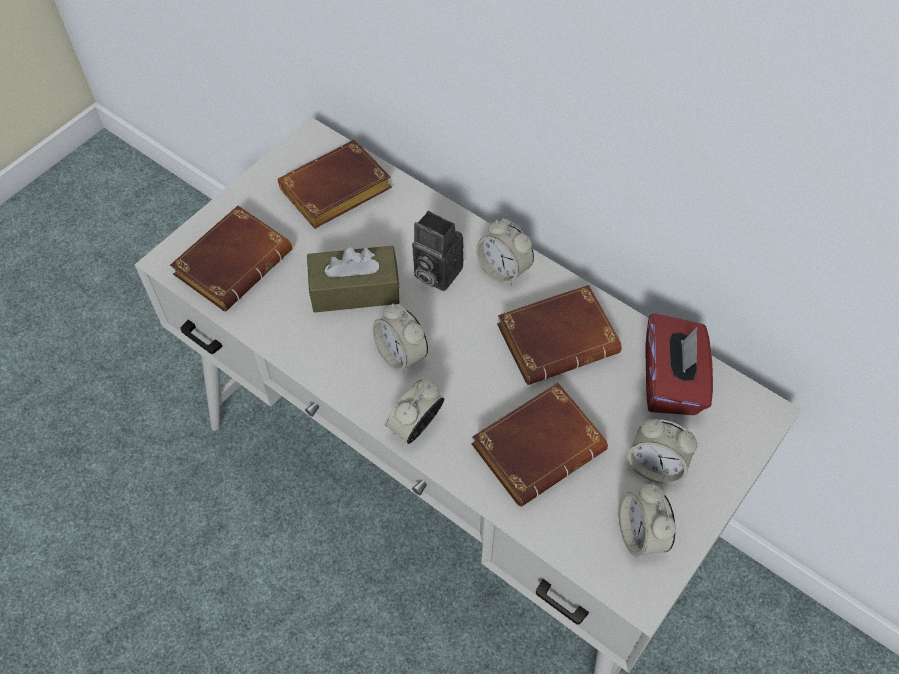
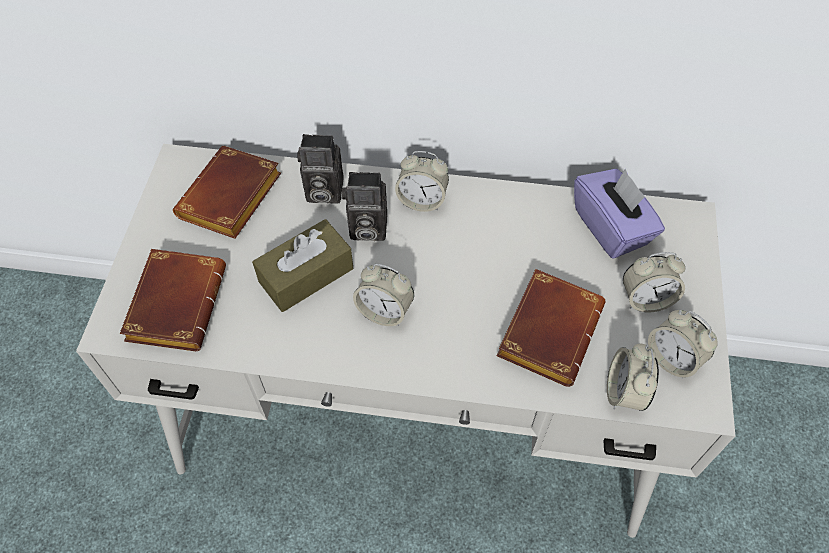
camera: 30 degrees left, 0 degrees up
alarm clock [385,380,444,444] -> alarm clock moved to [607,344,659,411]
brown book [497,285,622,385] -> none
red tissue box [646,313,713,415] -> purple tissue box [574,168,665,258]
none -> camera [297,134,344,204]

